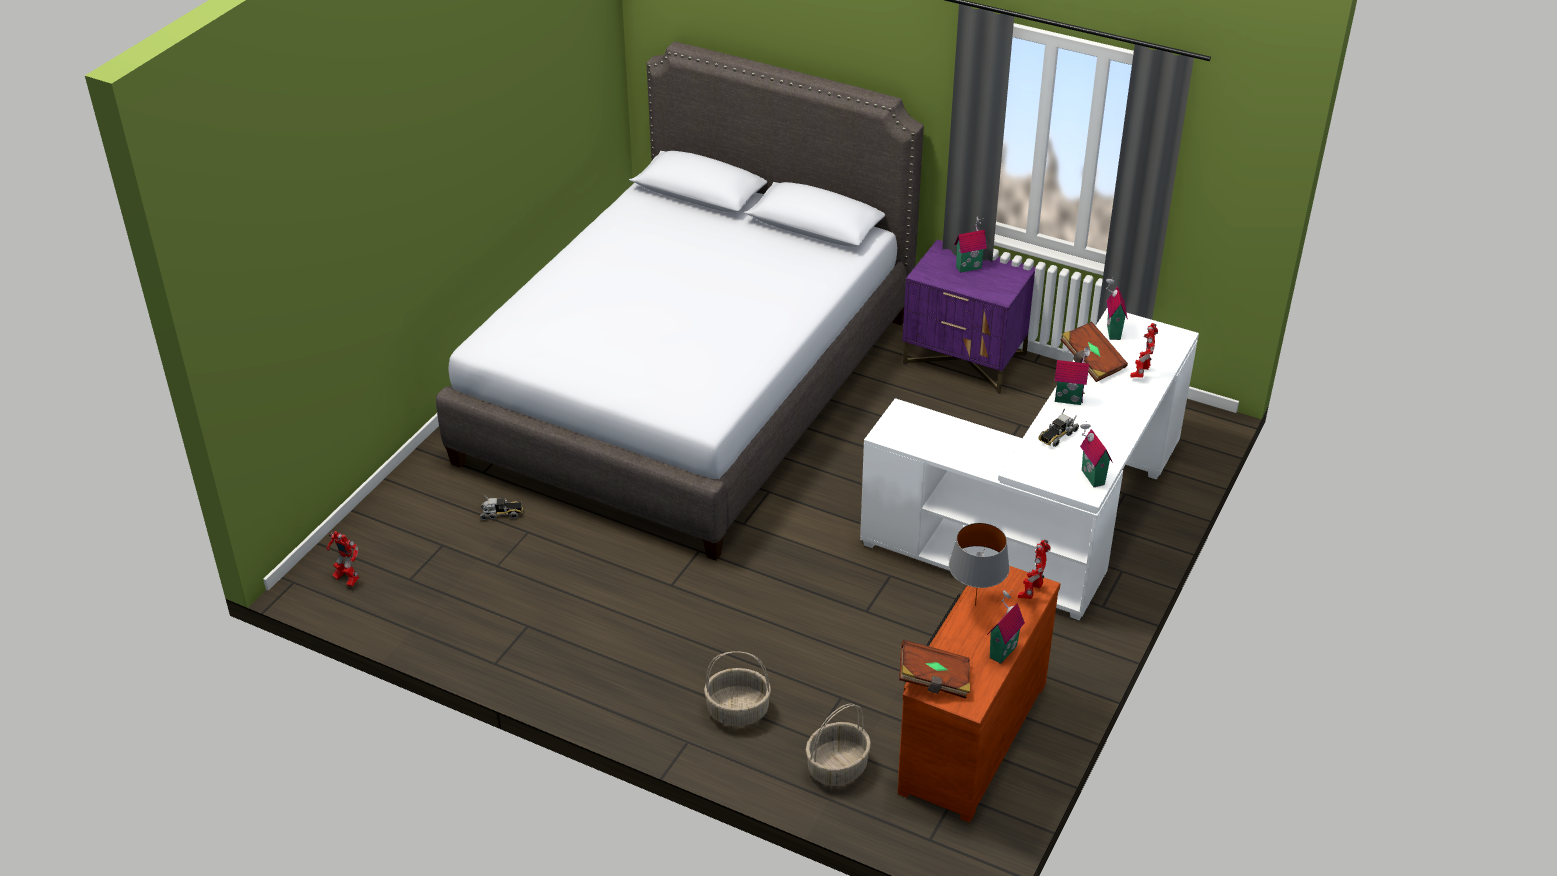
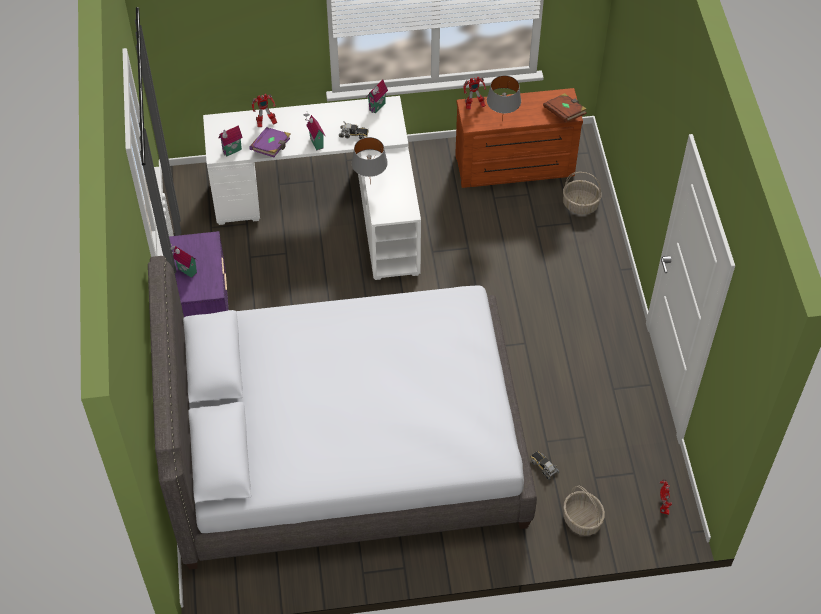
camera: 125 degrees left, 15 degrees up
basket [704,651,771,726] -> basket moved to [564,485,605,536]
toy house [987,590,1025,664] -> none
brown book [1060,321,1128,382] -> purple book [249,127,291,157]
none -> grey table lamp [352,137,388,184]

